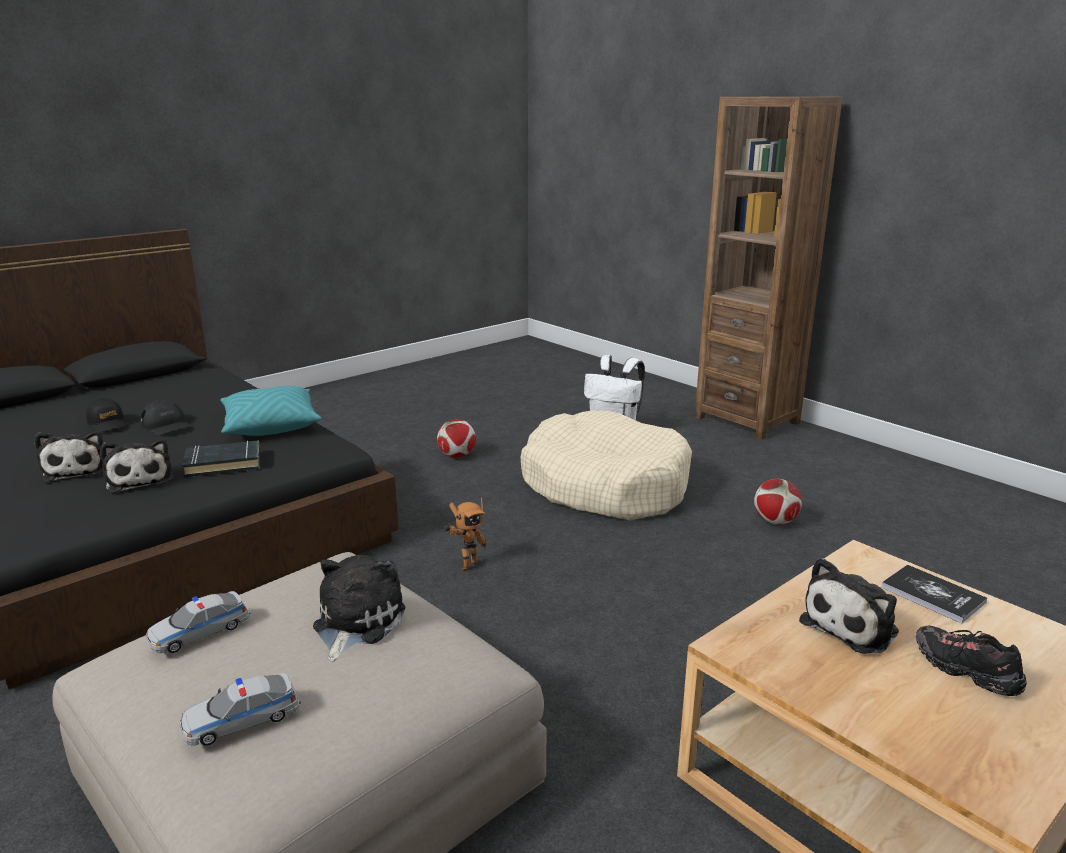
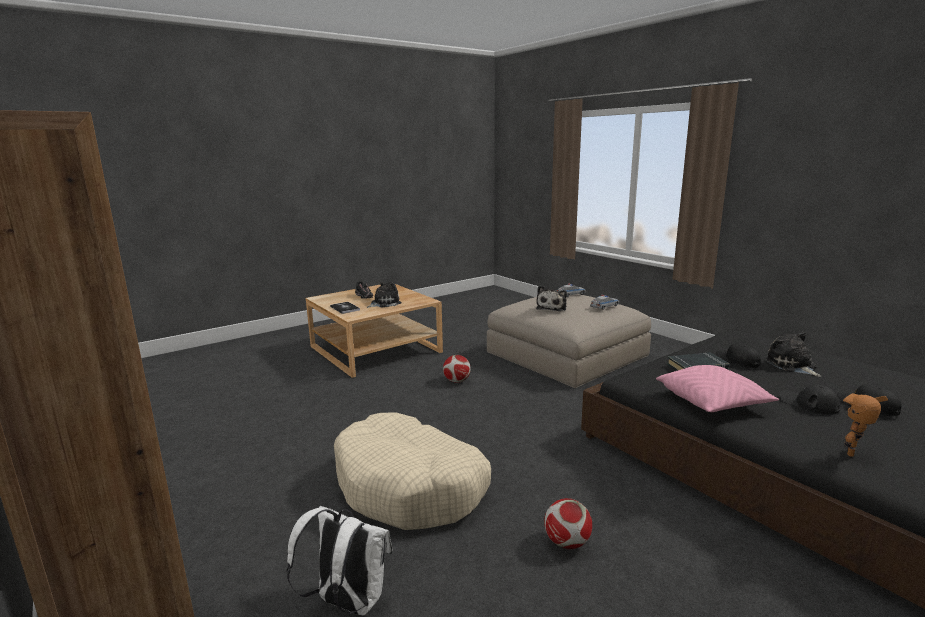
camera: 175 degrees left, 5 degrees down
plush toy [100,439,173,493] -> black cap [716,343,761,368]
turquoise pillow [220,386,321,436] -> pink pillow [656,365,779,412]
toy robot [444,497,486,572] -> toy robot moved to [843,393,888,457]
football [754,479,802,524] -> football moved to [443,355,471,383]

